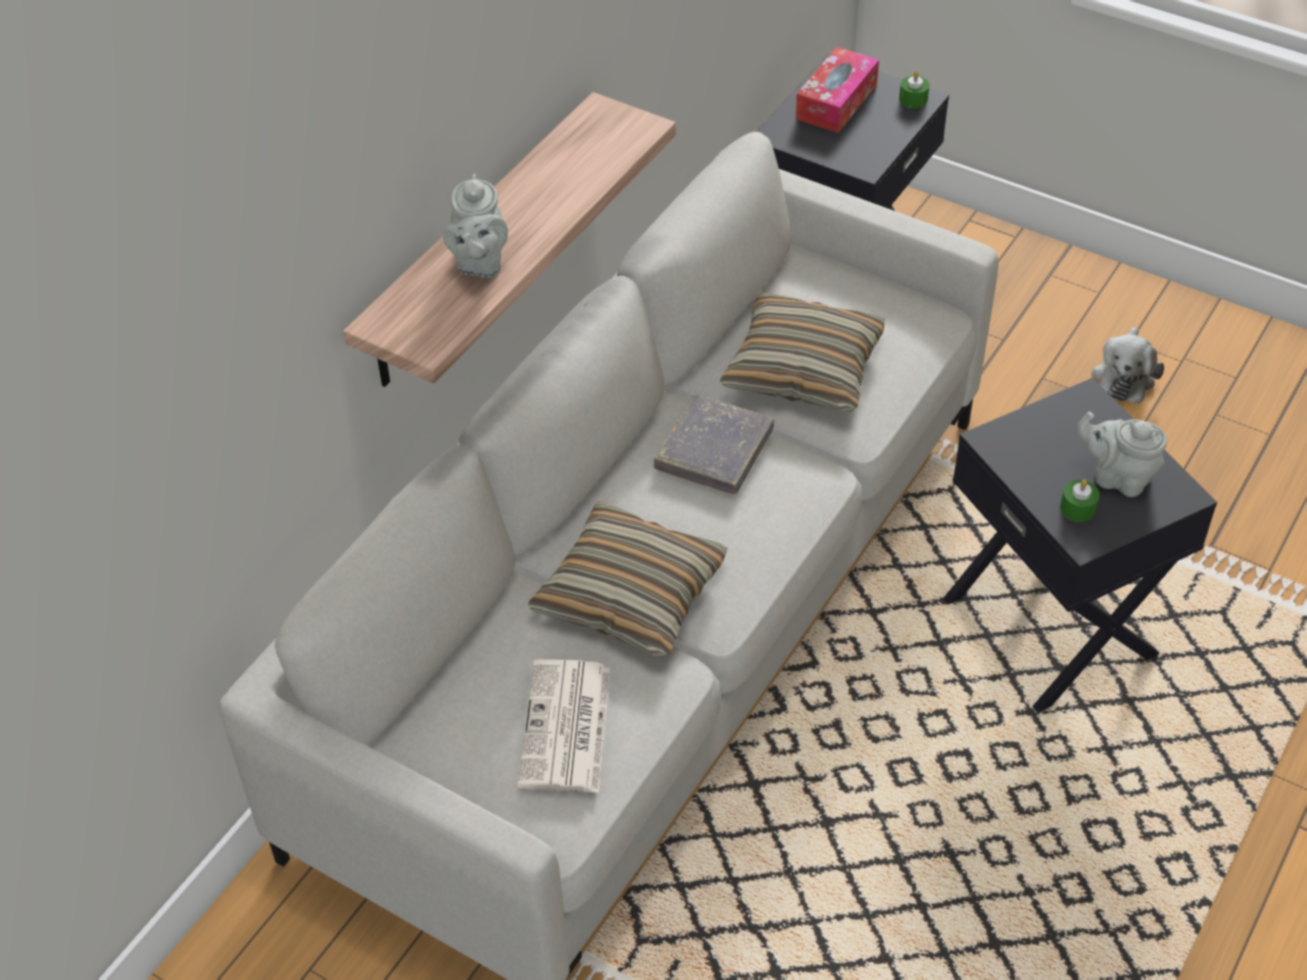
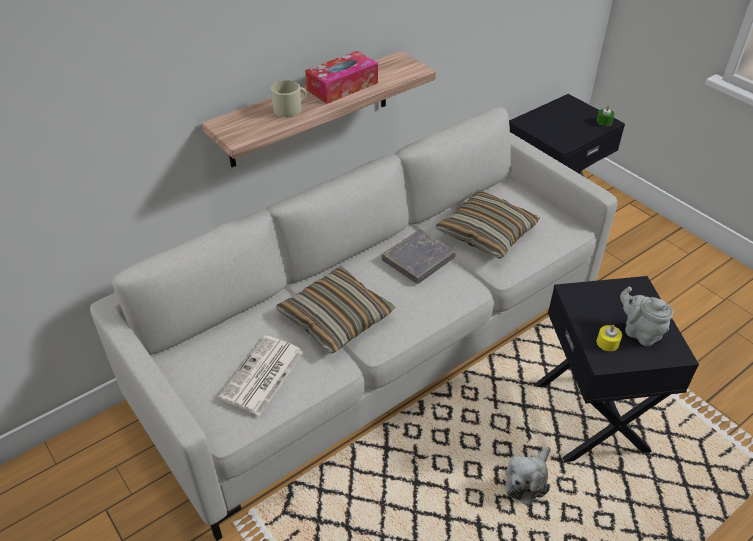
camera: 20 degrees right, 5 degrees down
grey teapot [443,174,508,278] -> beige mug [271,80,307,117]
tissue box [796,47,879,133] -> tissue box moved to [305,51,378,104]
green candle [1060,480,1100,522] -> yellow candle [597,325,622,351]
plush toy [1091,327,1164,403] -> plush toy moved to [505,447,551,505]

